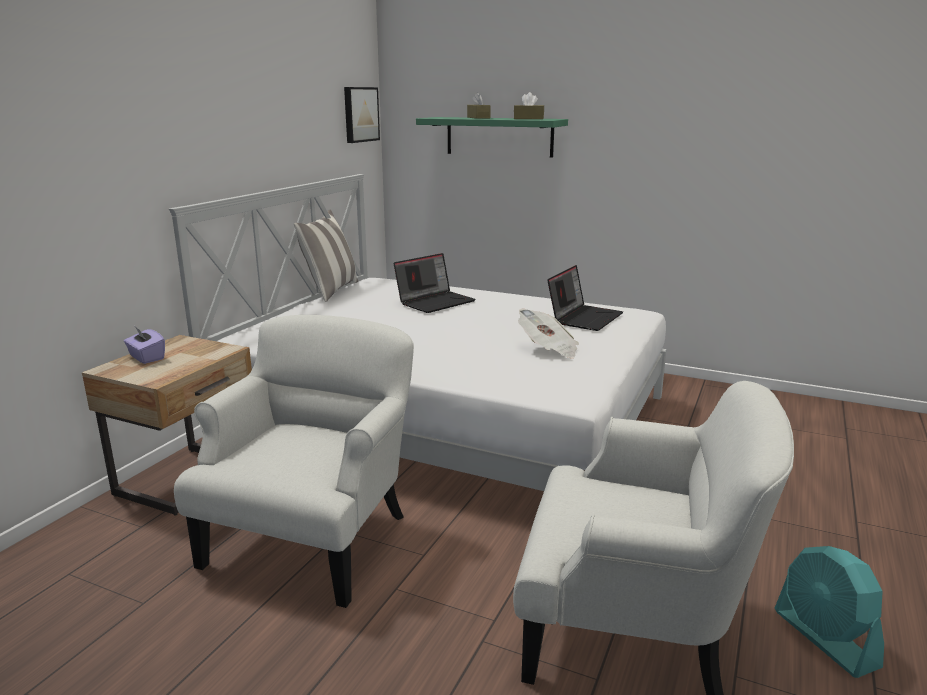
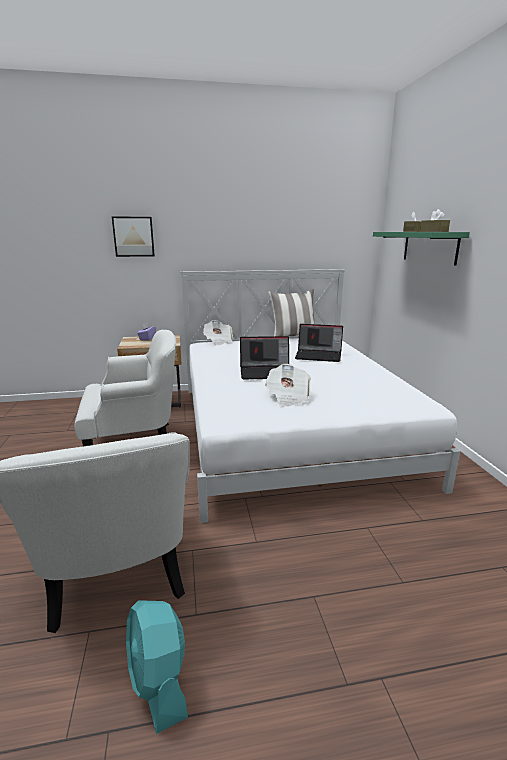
camera: 55 degrees right, 0 degrees up
picture [344,87,380,143] -> picture moved to [112,217,155,257]
laptop [547,265,623,331] -> laptop moved to [240,336,289,379]
turquoise fan [775,546,884,678] -> turquoise fan turned 60 degrees counterclockwise [126,600,188,734]
none -> newspaper [203,320,233,345]

